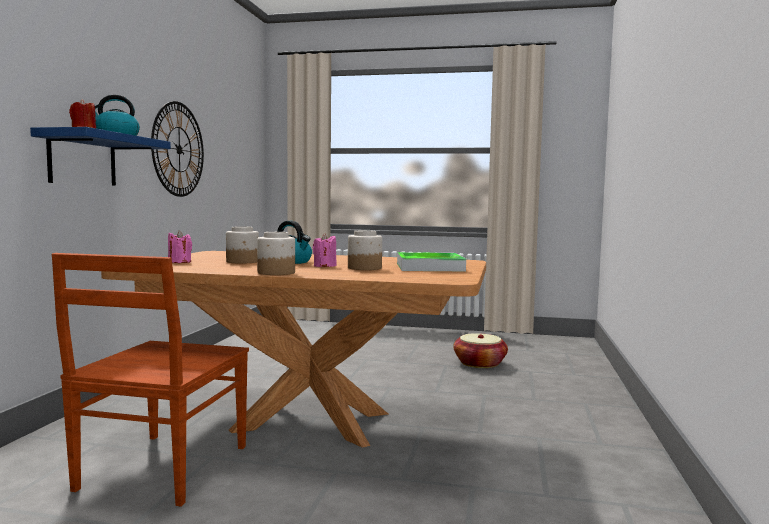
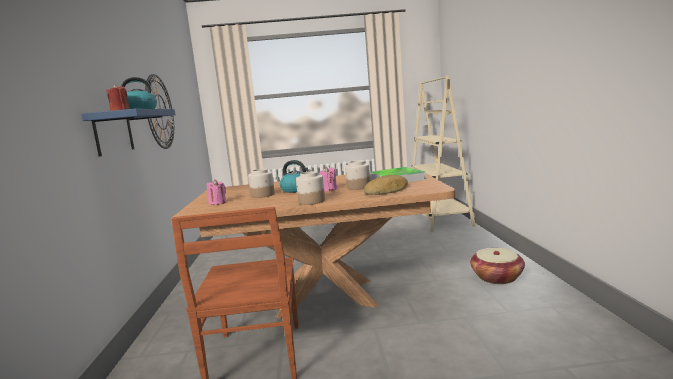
camera: 15 degrees left, 5 degrees up
basket [453,333,508,368] -> basket moved to [470,248,525,284]
none -> bread [364,175,408,195]
none -> beige bookcase [412,75,476,232]

